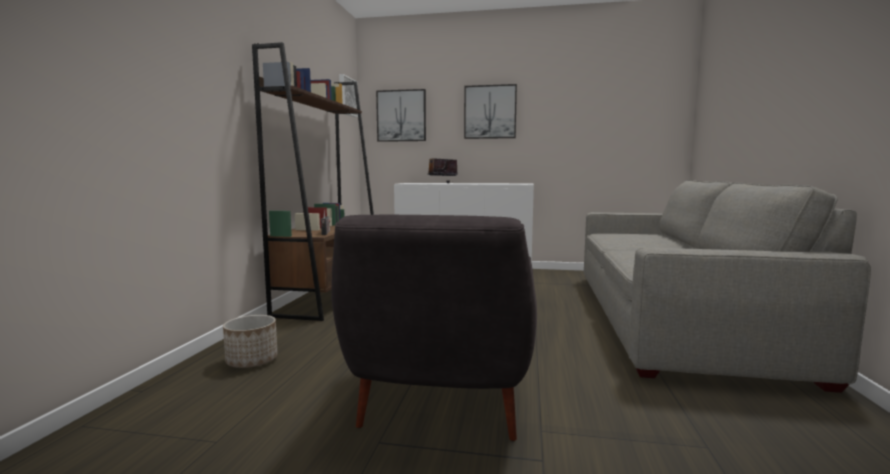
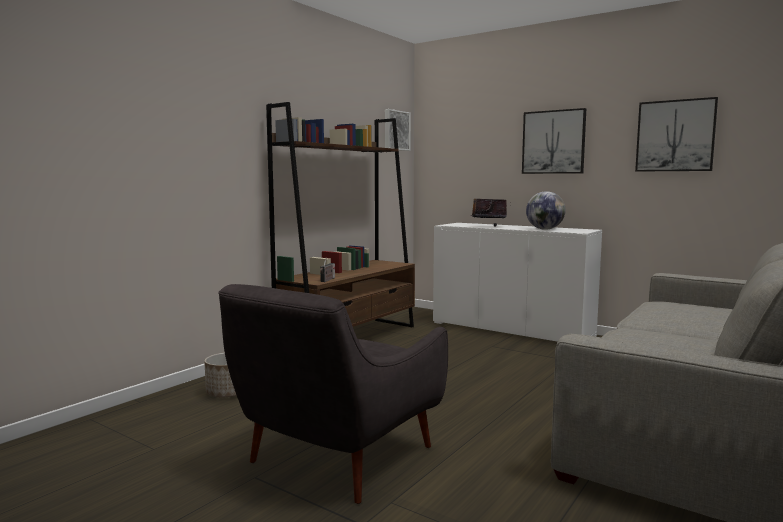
camera: 25 degrees right, 0 degrees up
picture [376,89,426,142] -> picture moved to [635,97,718,172]
none -> globe [526,191,566,230]

